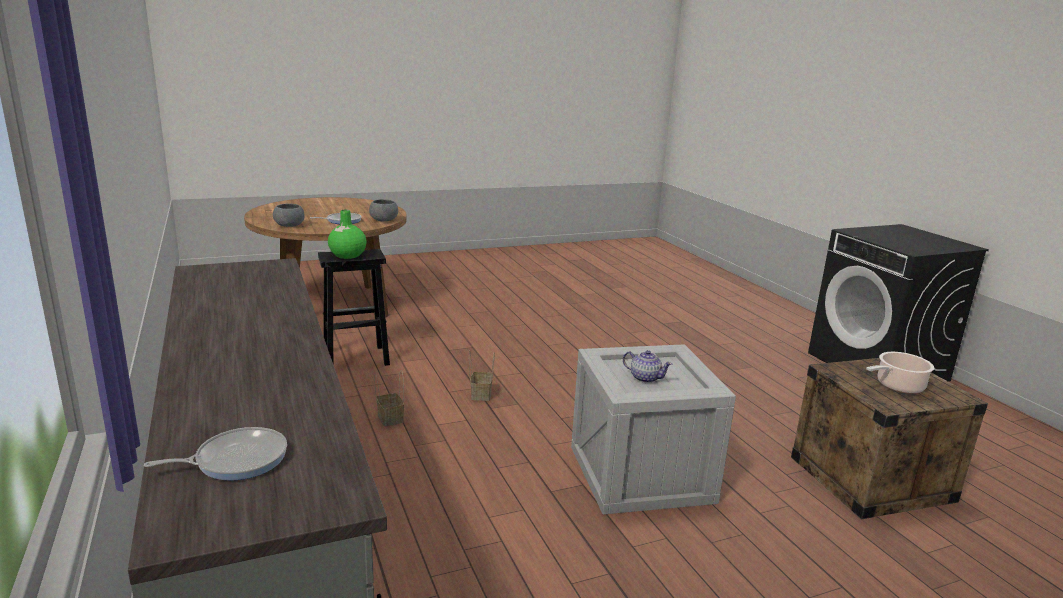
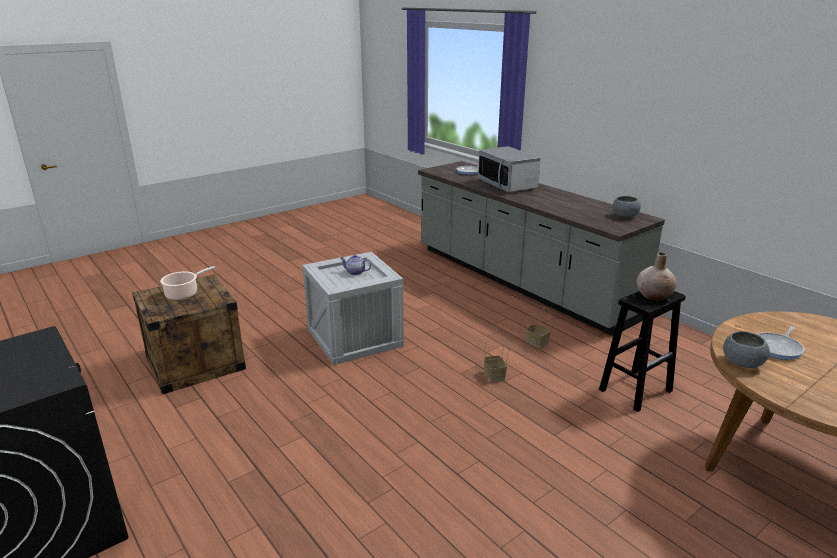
camera: 165 degrees right, 5 degrees up
grey bowl [273,203,305,227] -> grey bowl moved to [613,196,641,218]
green vase [328,210,367,259] -> beige vase [637,253,676,300]
none -> microwave [478,146,541,192]

